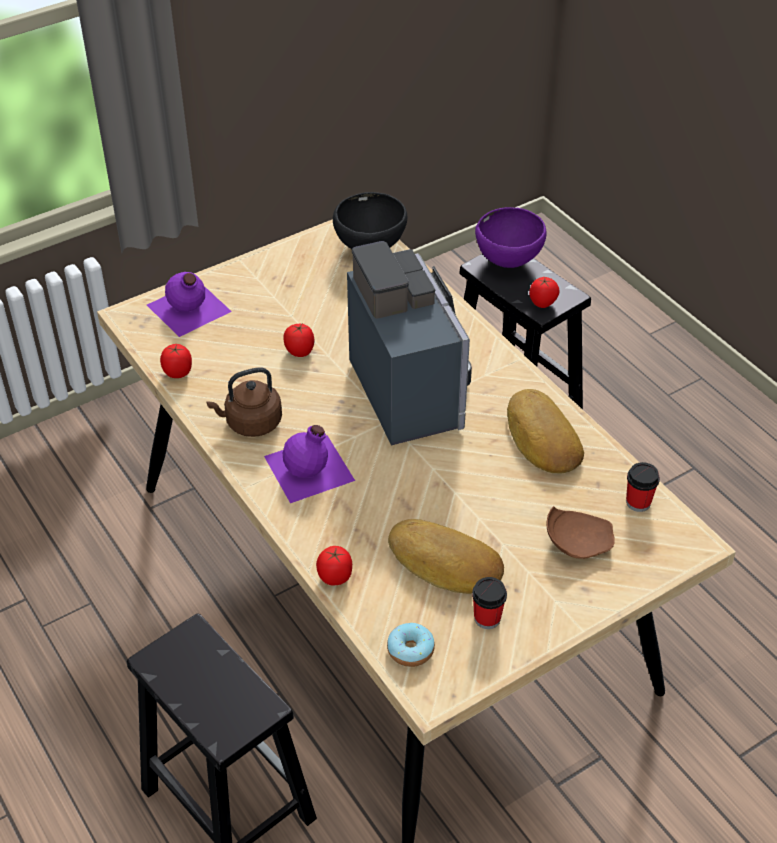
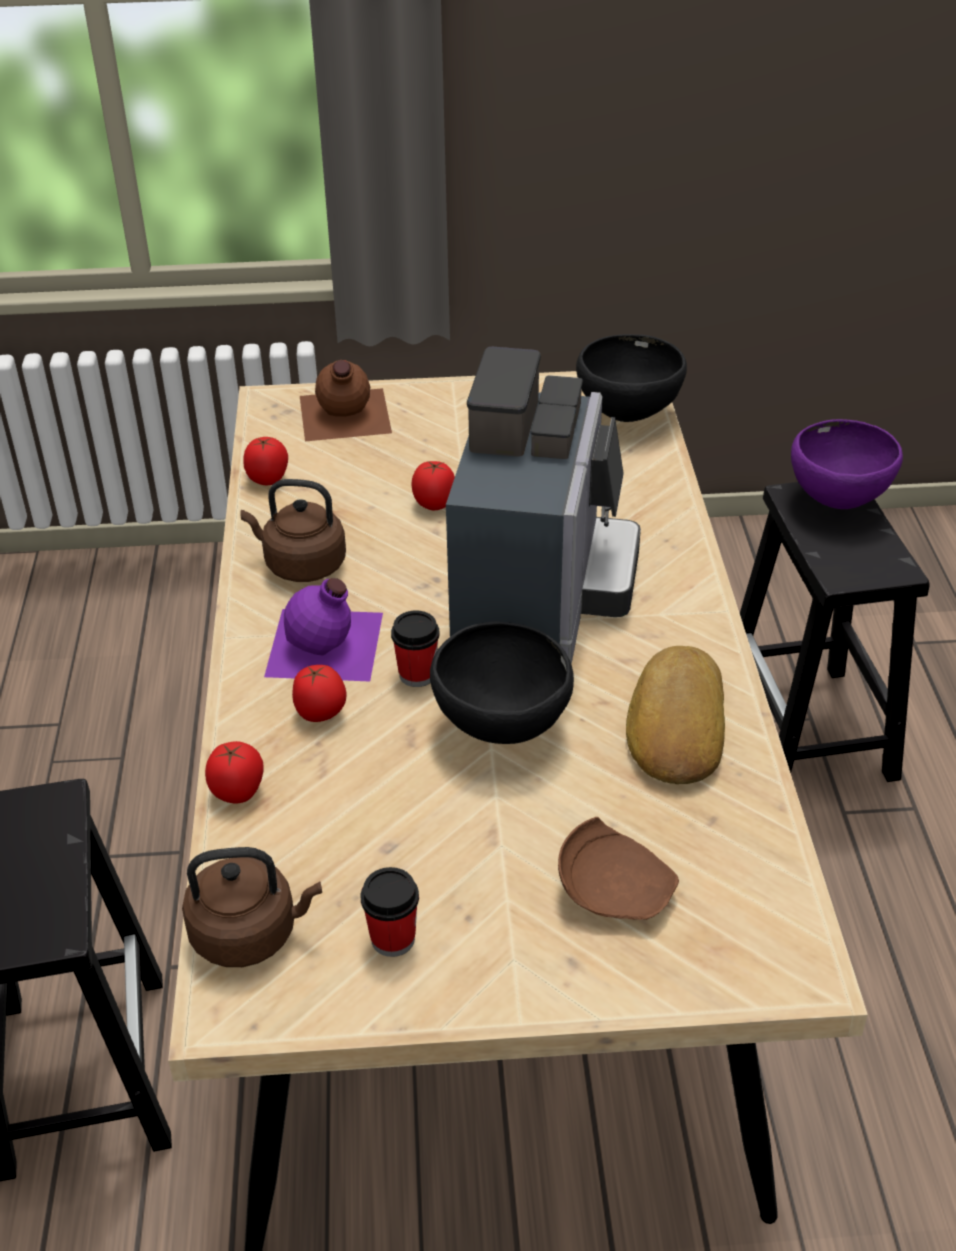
camera: 30 degrees right, 5 degrees down
purple bottle [147,272,232,337] -> brown bottle [300,360,392,441]
donut [387,623,435,667] -> brown kettle [182,847,322,967]
bread [388,519,504,594] -> none
tomato [529,277,560,308] -> tomato moved to [292,665,346,722]
cup [626,462,660,512] -> cup moved to [391,610,440,687]
none -> black bowl [430,621,574,744]

